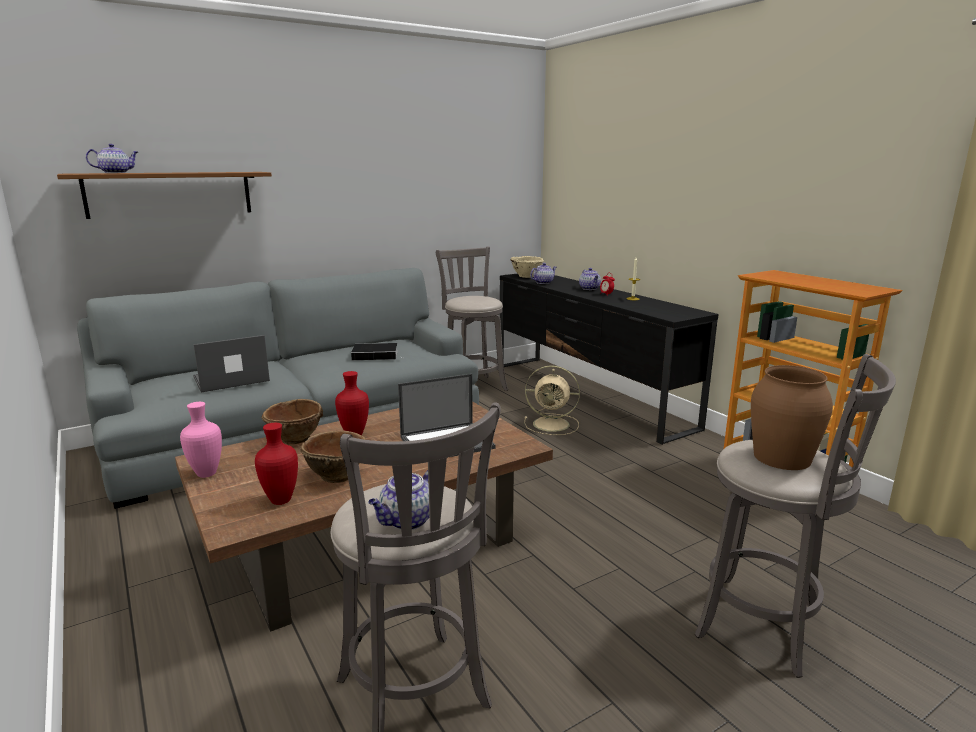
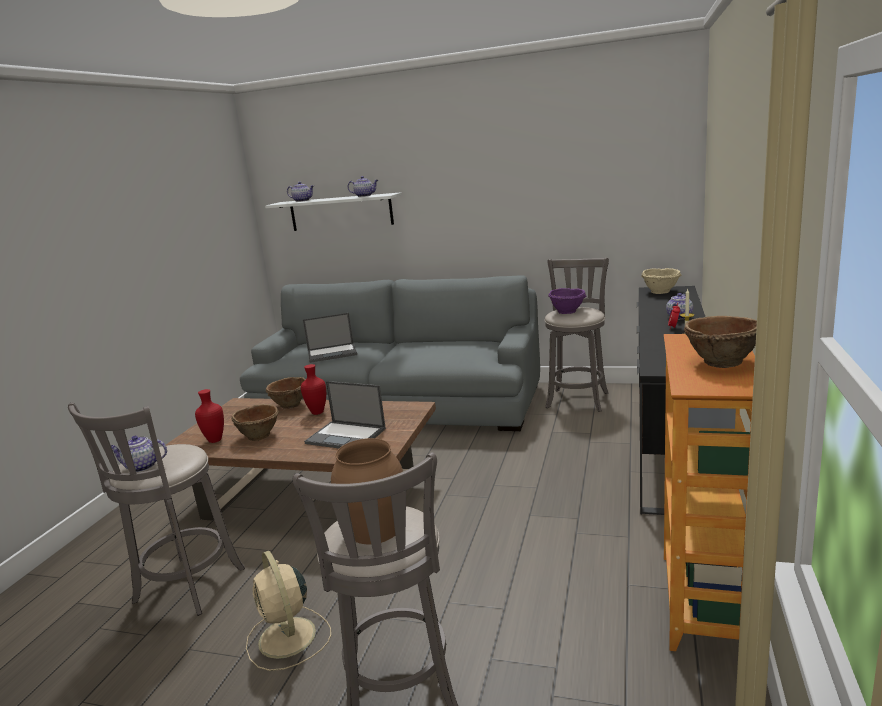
camera: 50 degrees right, 0 degrees up
brown shelf [57,172,272,219] -> white shelf [265,192,401,231]
pink vase [180,402,222,478] -> none
laptop [193,335,270,392] -> laptop turned 150 degrees clockwise [303,313,357,363]
book [351,343,403,360] -> none
beige fan [524,365,580,435] -> beige fan moved to [246,550,331,671]
teapot [530,263,556,284] -> teapot moved to [348,176,378,197]
none -> purple bowl [548,288,586,314]
none -> brown bowl [684,316,757,368]

